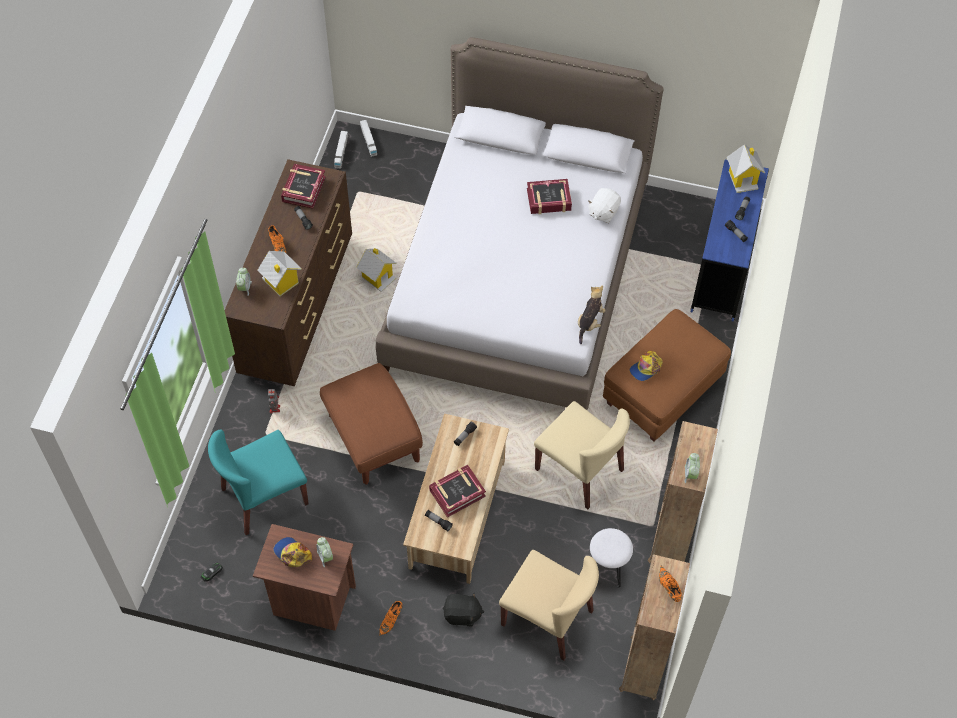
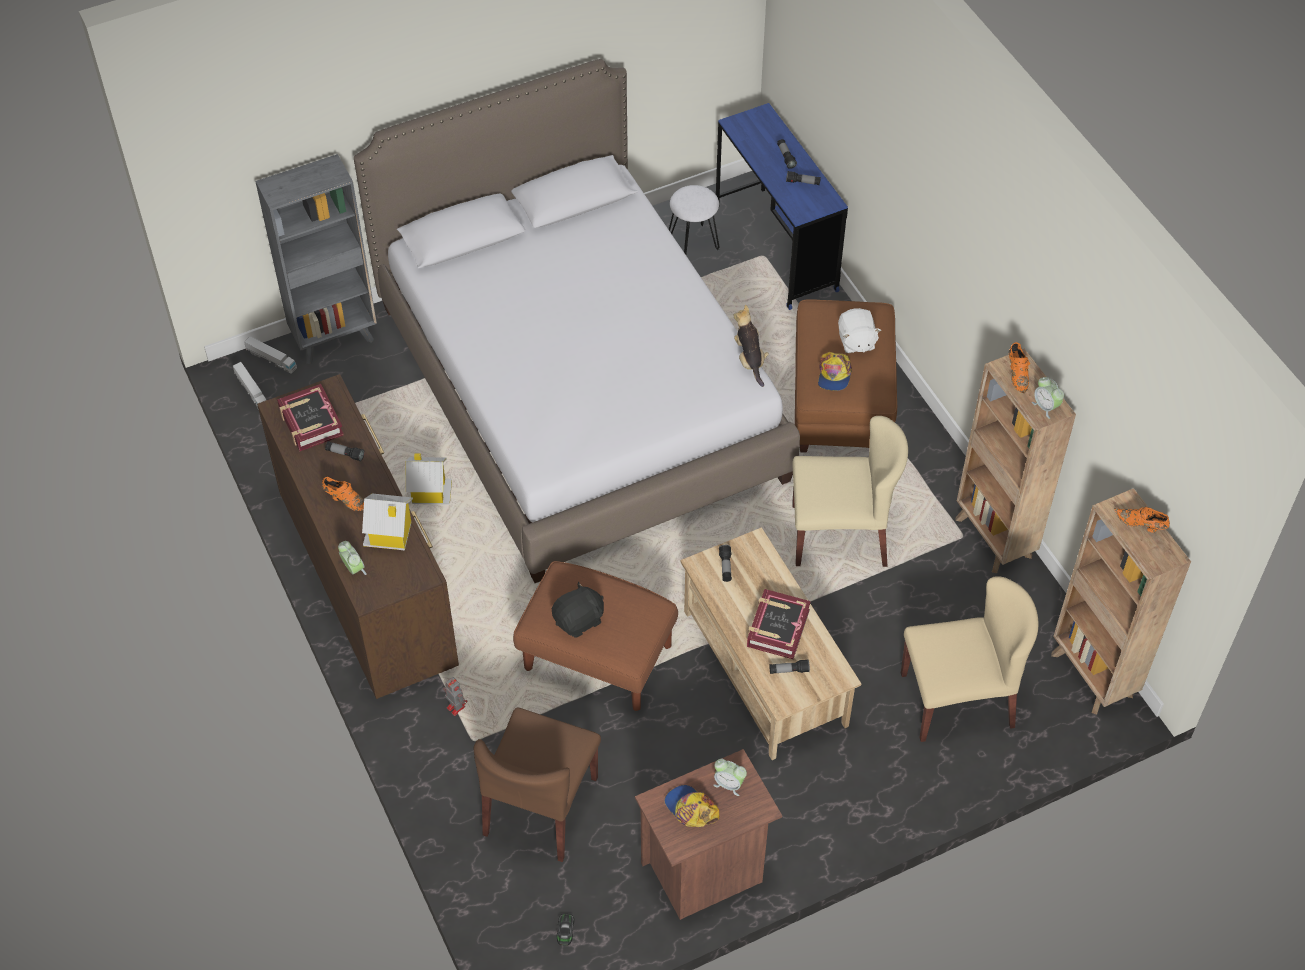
camera: 40 degrees left, 5 degrees down
turquoise chair [208,430,309,535] -> brown chair [474,708,601,862]
cap [273,537,312,567] -> cap turned 45 degrees clockwise [664,785,720,827]
orange shoe [379,601,403,636] -> orange shoe moved to [1009,342,1030,393]
black plush toy [443,592,484,627] -> black plush toy moved to [552,582,604,637]
book [527,179,572,214] -> none
white plush toy [588,188,621,223] -> white plush toy moved to [838,308,881,353]
white stool [590,528,633,588] -> white stool moved to [669,185,719,255]
toy house [727,144,765,193] -> none
none -> grey bookcase [255,154,377,364]

